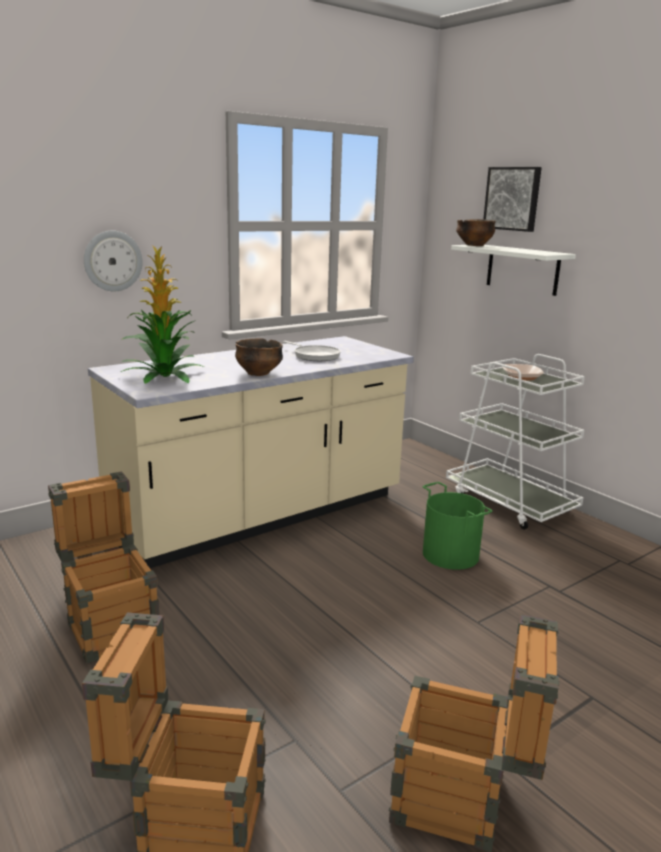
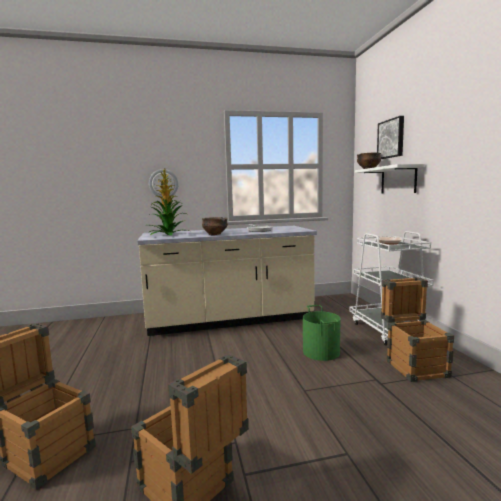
camera: 25 degrees right, 10 degrees down
crate [48,471,160,664] -> crate moved to [381,277,454,382]

